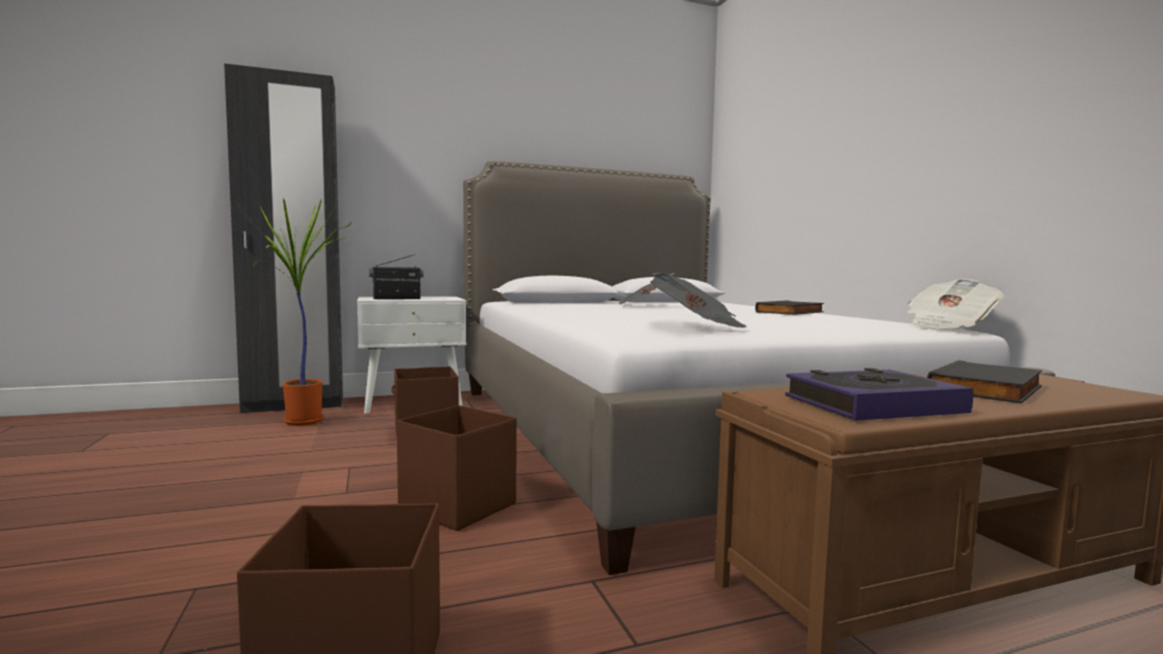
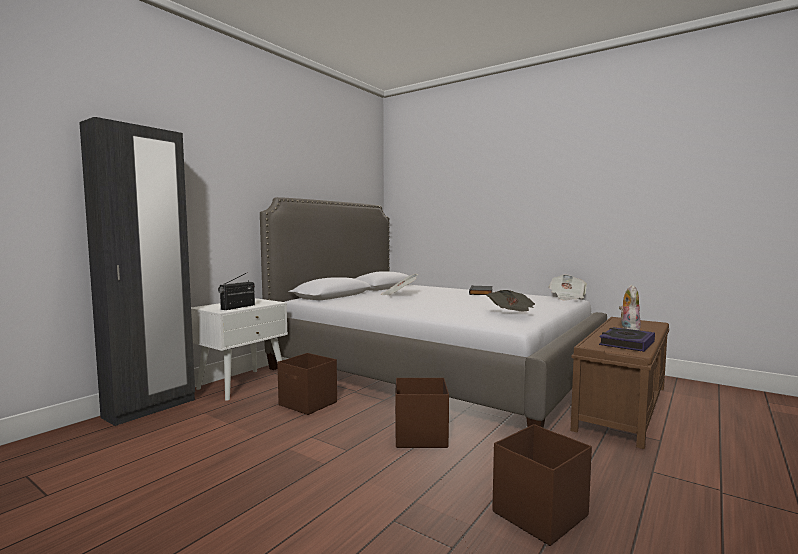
camera: 35 degrees left, 0 degrees up
potted plant [237,198,352,426] -> none
black book [927,360,1043,403] -> plush toy [619,285,641,330]

